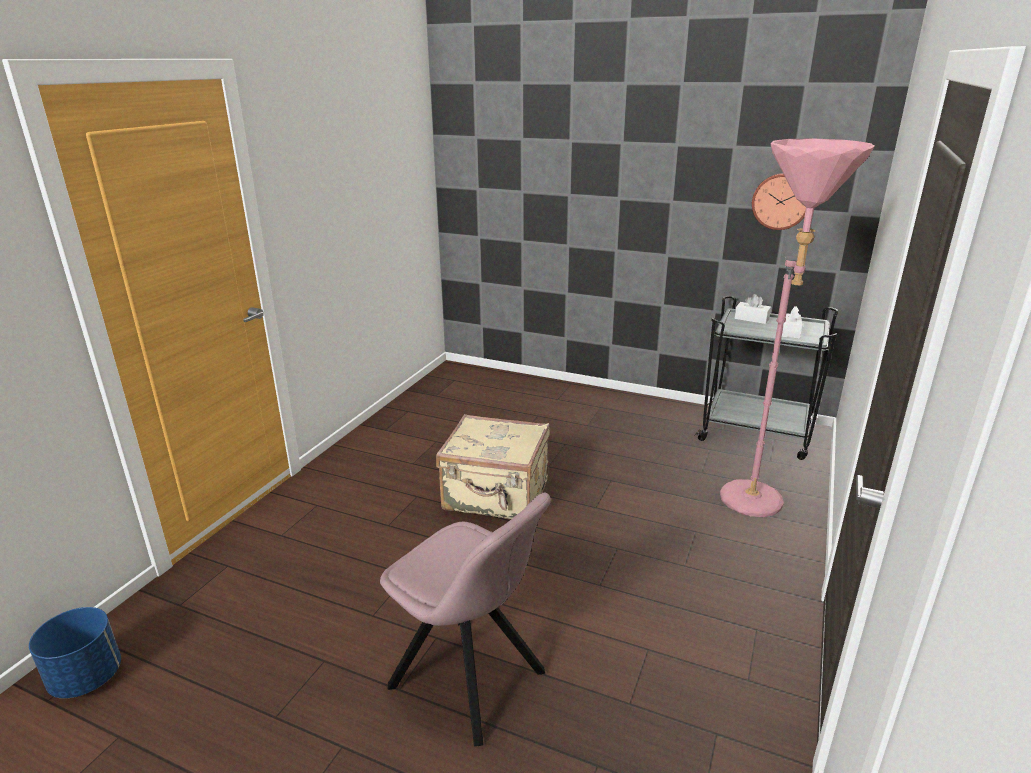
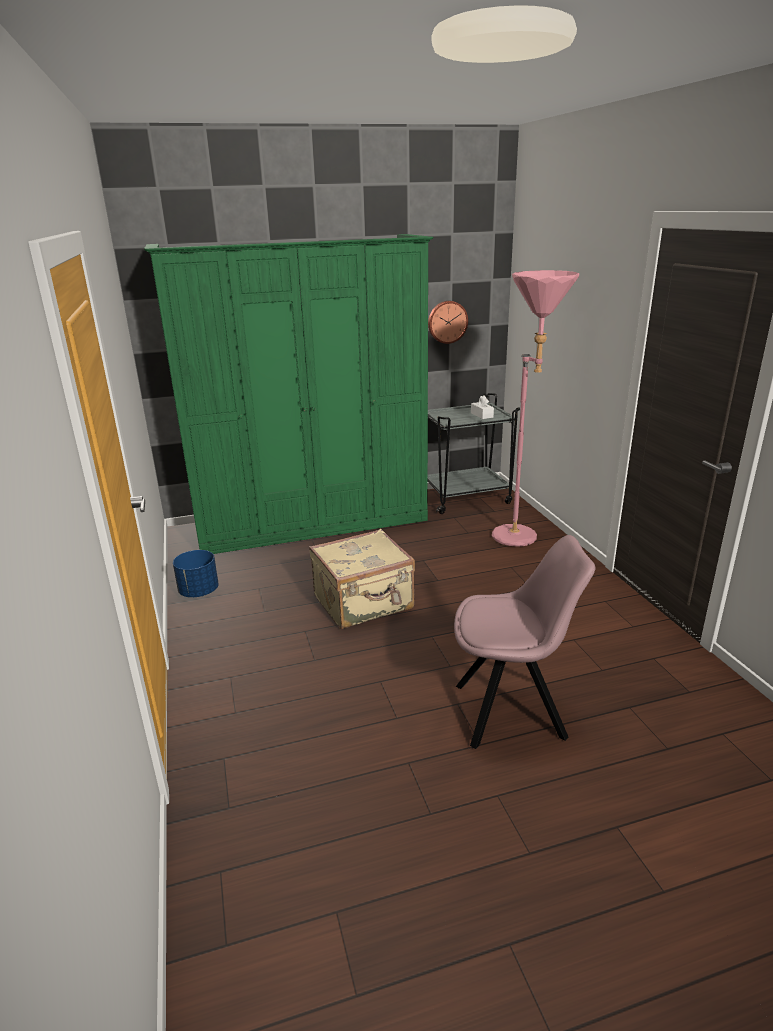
camera: 40 degrees left, 0 degrees up
blue planter [29,607,121,699] -> blue planter moved to [173,550,219,598]
white tissue box [735,294,771,324] -> none
none -> green wardrobe [144,234,433,554]

